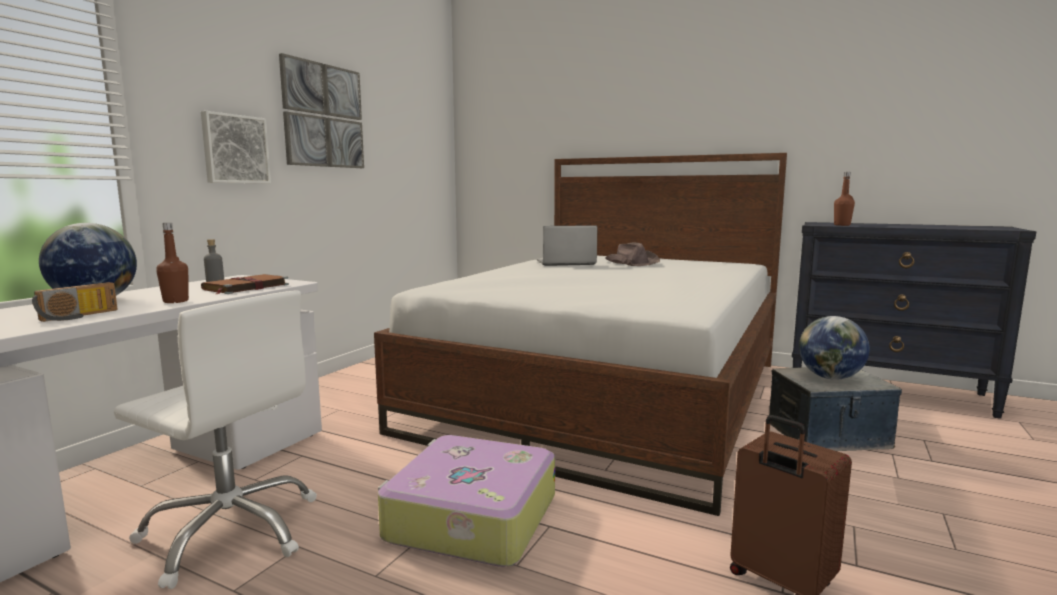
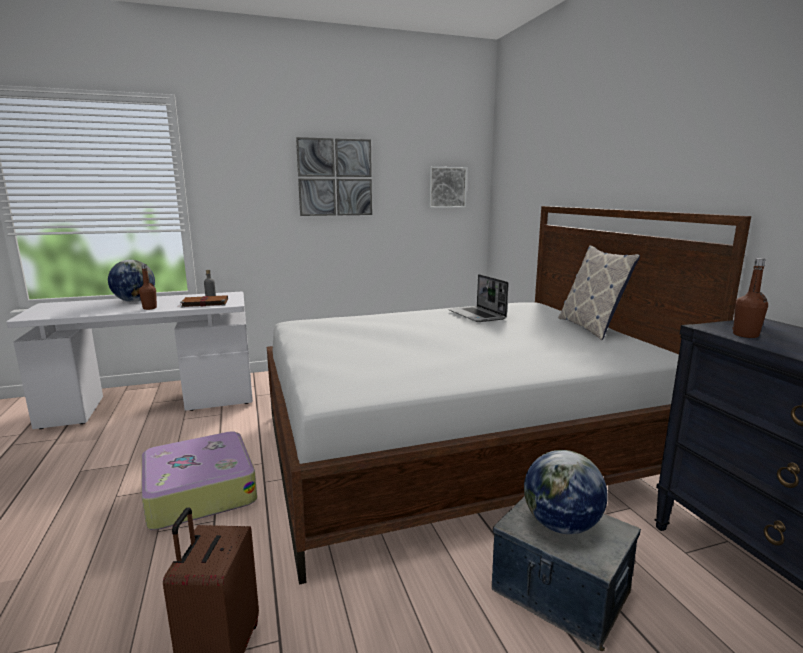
camera: 45 degrees right, 5 degrees up
radio [32,282,117,322] -> none
white office chair [114,290,317,589] -> none
picture [201,111,271,183] -> picture moved to [428,167,467,208]
laptop [536,225,597,266] -> laptop turned 150 degrees counterclockwise [449,274,509,322]
brown hat [605,242,660,266] -> none
none -> pillow [558,245,640,340]

